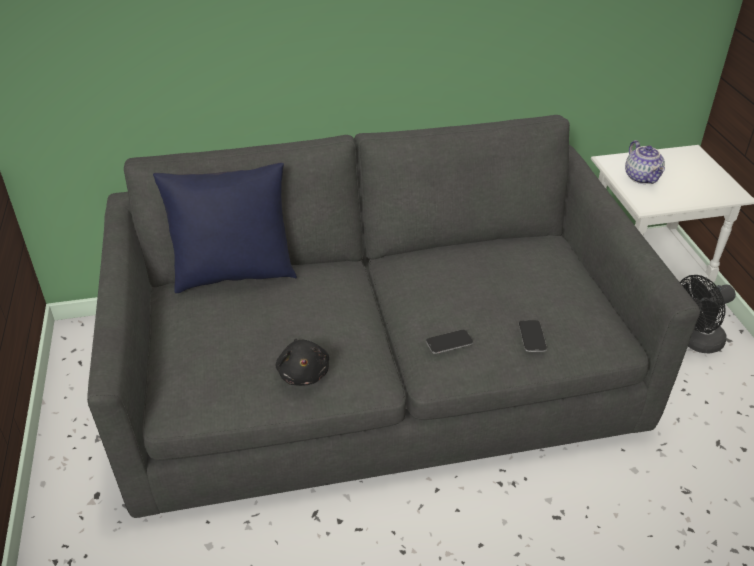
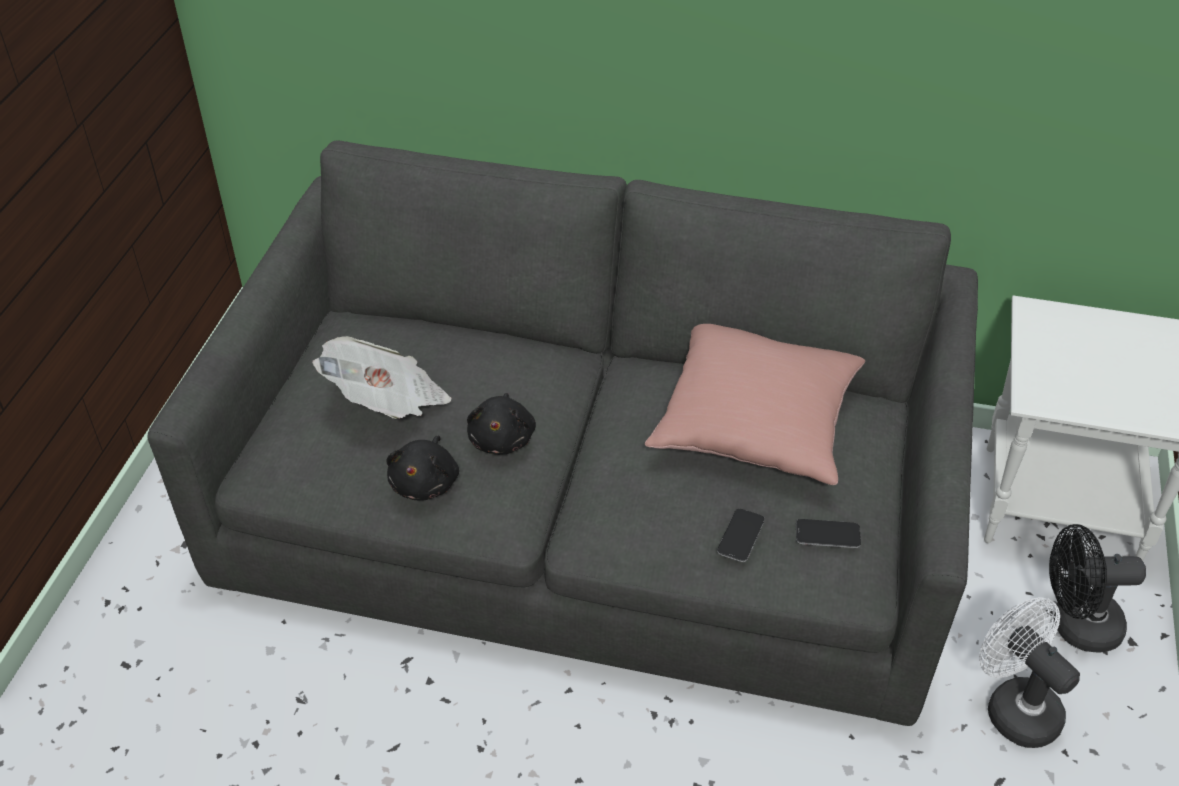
camera: 25 degrees right, 5 degrees up
blue pillow [153,163,297,293] -> none
phone [426,330,473,354] -> phone moved to [796,519,861,548]
teapot [625,140,665,184] -> none
none -> newspaper [312,336,451,419]
none -> black plush toy [467,393,536,455]
none -> pink pillow [645,324,865,485]
none -> white fan [979,597,1080,748]

